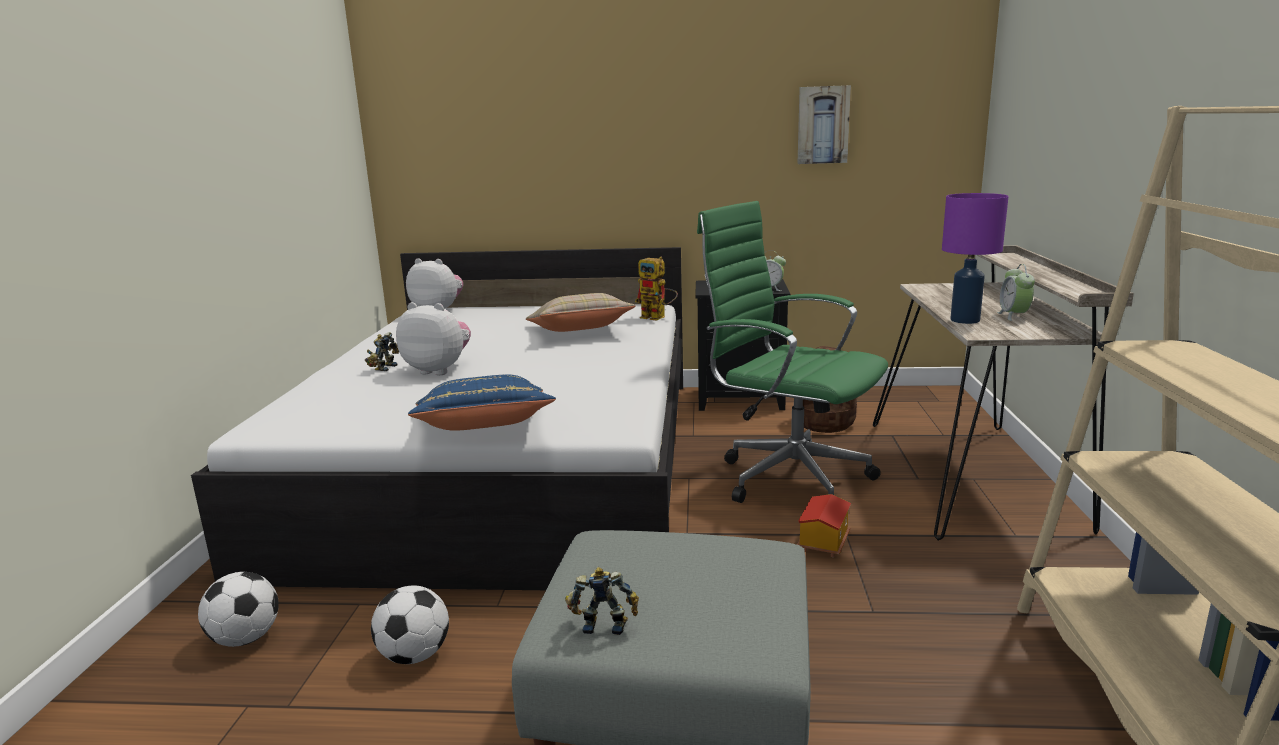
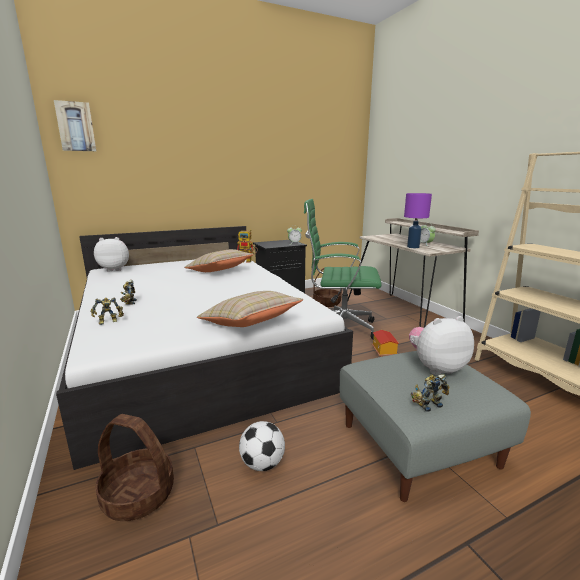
camera: 30 degrees left, 0 degrees up
football [198,572,279,647] -> basket [95,414,174,521]
plush toy [396,302,471,375] -> plush toy moved to [409,316,474,375]
blue pillow [408,374,556,431] -> beige pillow [197,291,303,327]
picture [797,85,851,164] -> picture moved to [54,100,97,151]
none -> toy robot [90,297,124,325]

